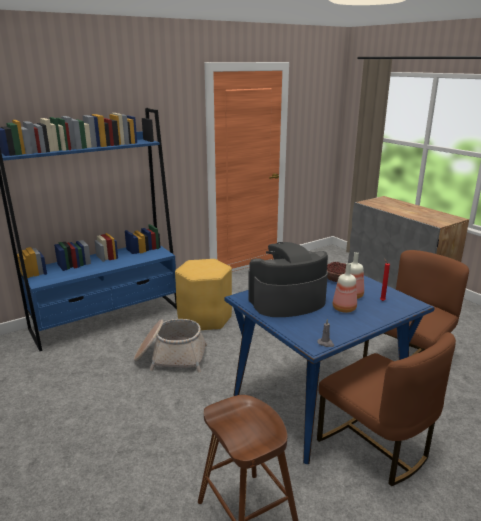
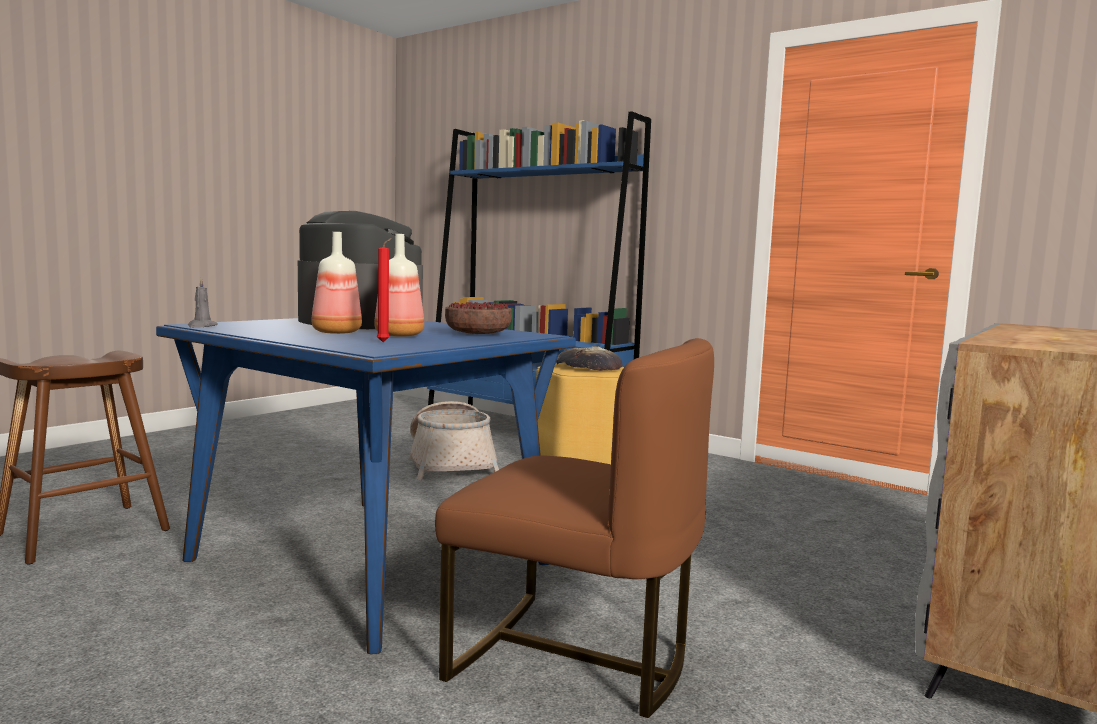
camera: 70 degrees right, 15 degrees down
brown chair [317,332,456,486] -> none
none -> bread [556,346,623,371]

